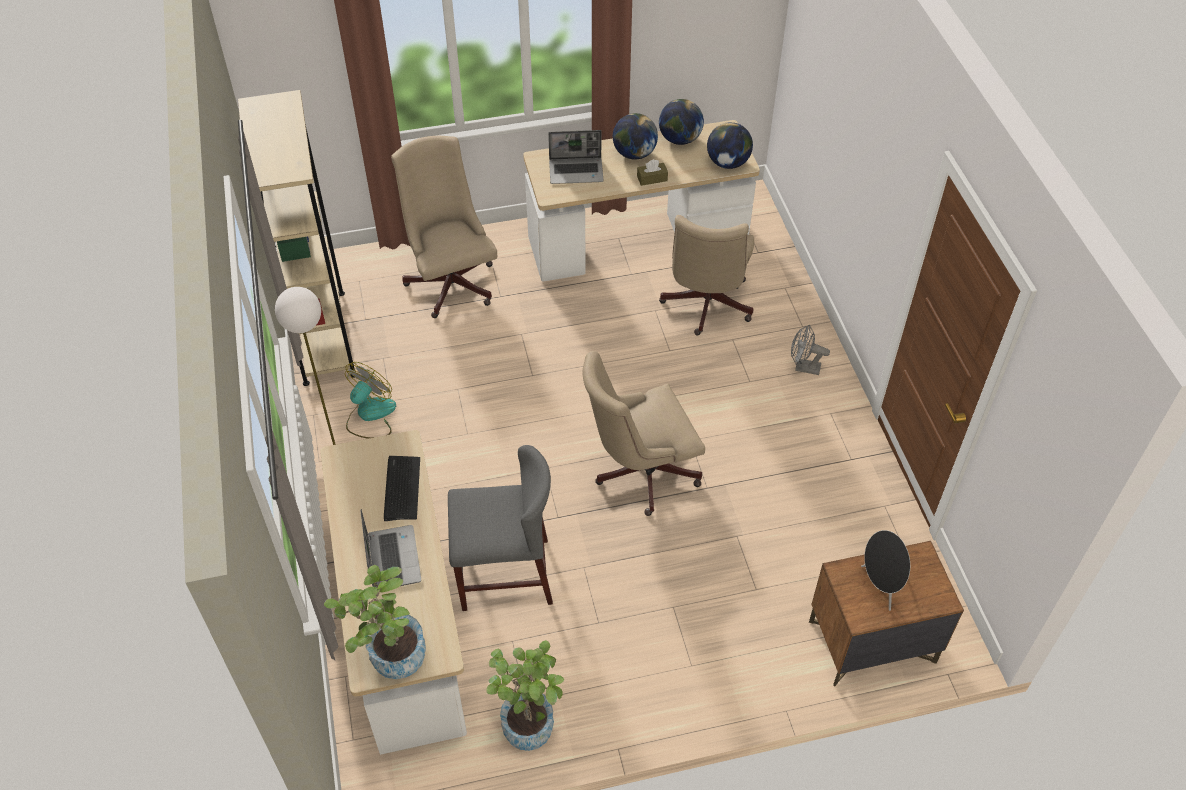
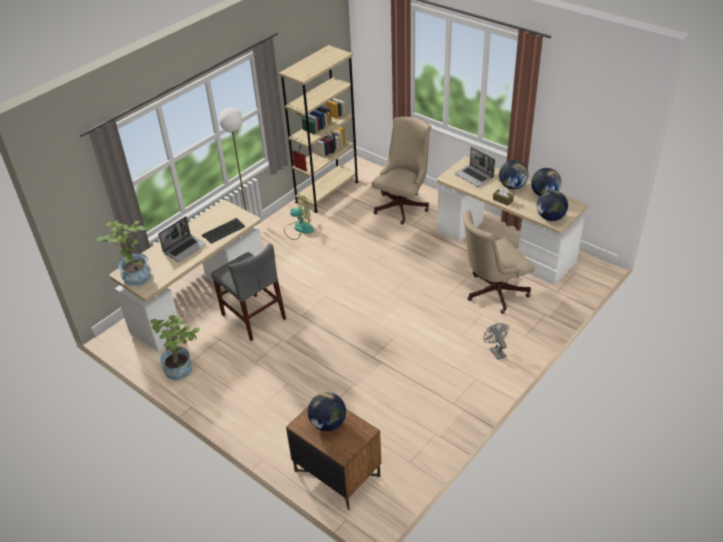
camera: 55 degrees right, 10 degrees down
beige office chair [583,351,705,516] -> none
black speaker [861,530,910,611] -> globe [308,392,346,431]

